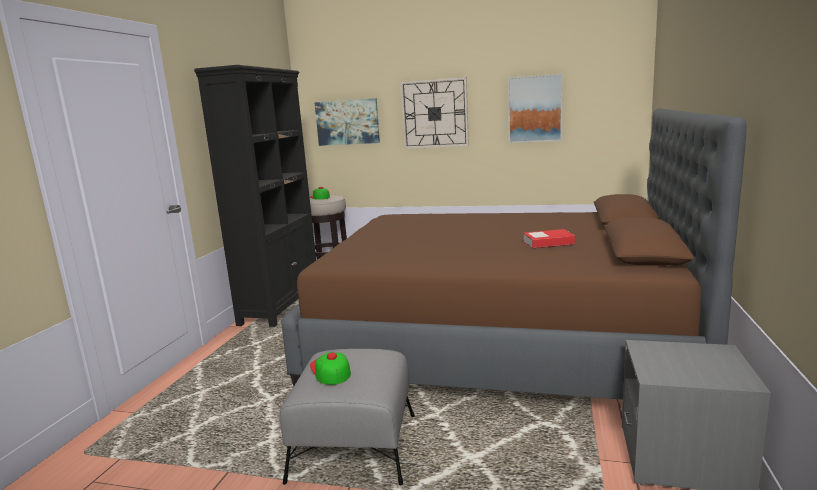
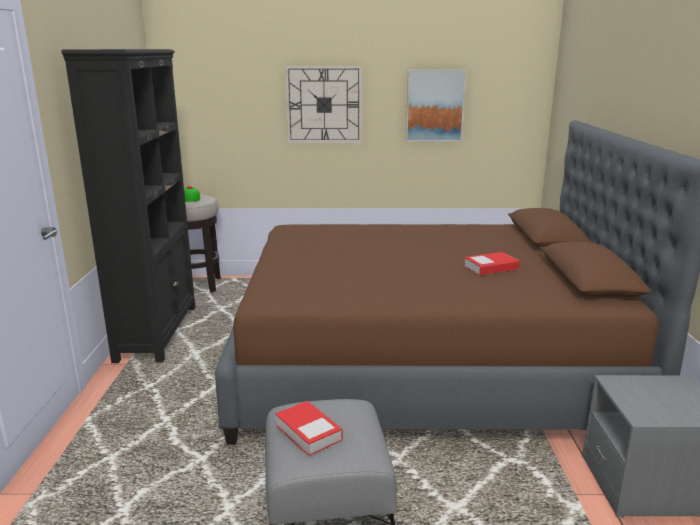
camera: 15 degrees left, 5 degrees up
cap [310,352,351,385] -> book [275,401,343,456]
picture [314,98,380,146] -> none

